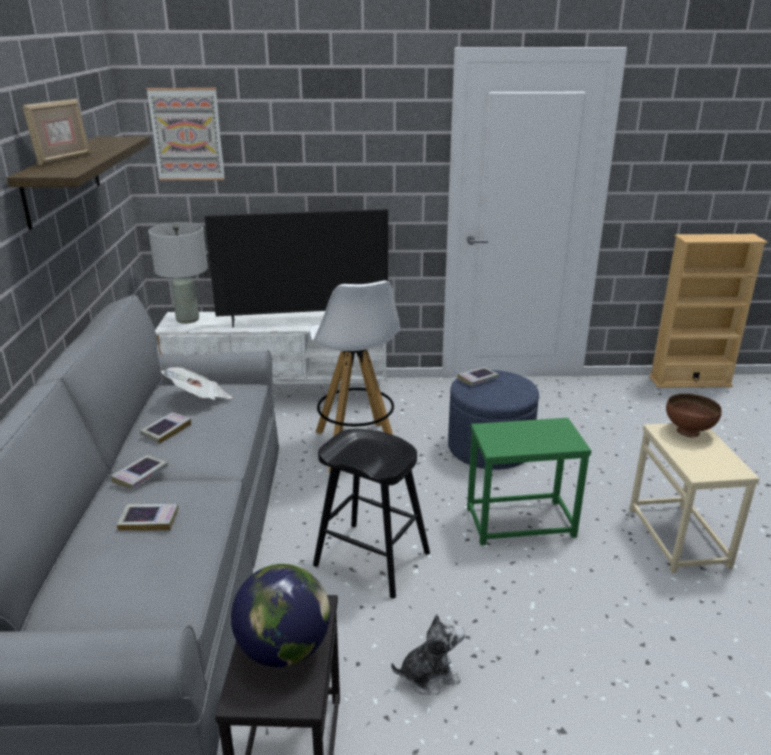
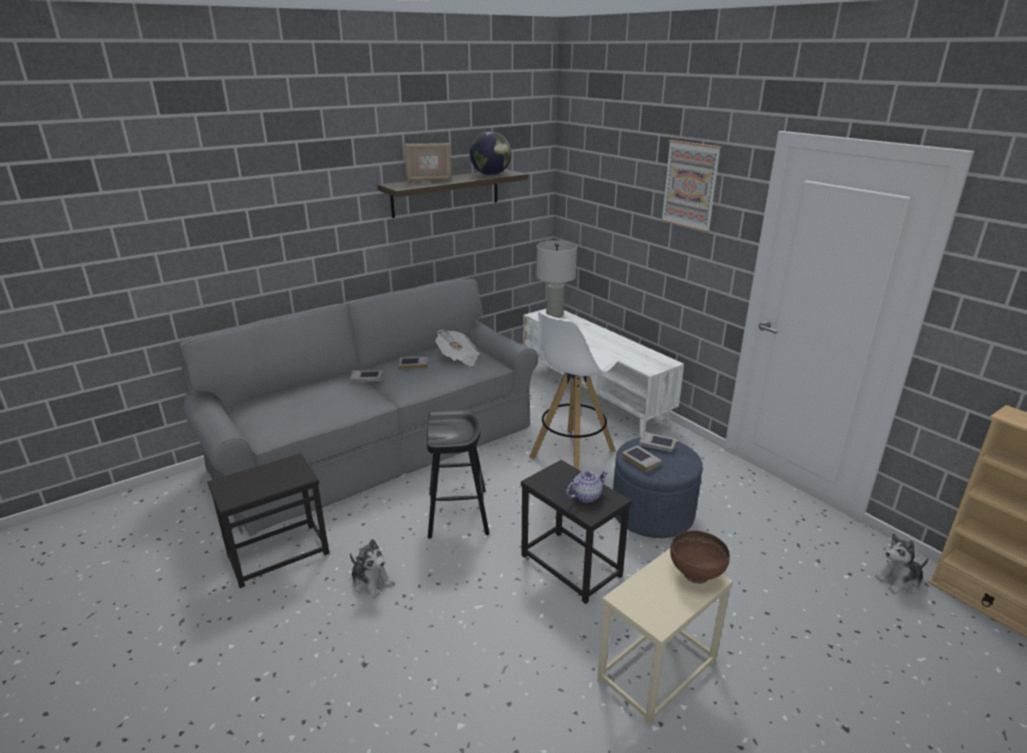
camera: 55 degrees right, 0 degrees up
book [117,504,179,531] -> book moved to [622,445,662,472]
picture [146,88,225,180] -> picture moved to [661,140,722,232]
television [204,209,388,328] -> none
globe [231,564,330,667] -> globe moved to [470,131,511,175]
green side table [467,418,591,545] -> black side table [521,460,632,604]
none -> teapot [566,470,608,503]
none -> plush toy [875,533,928,594]

